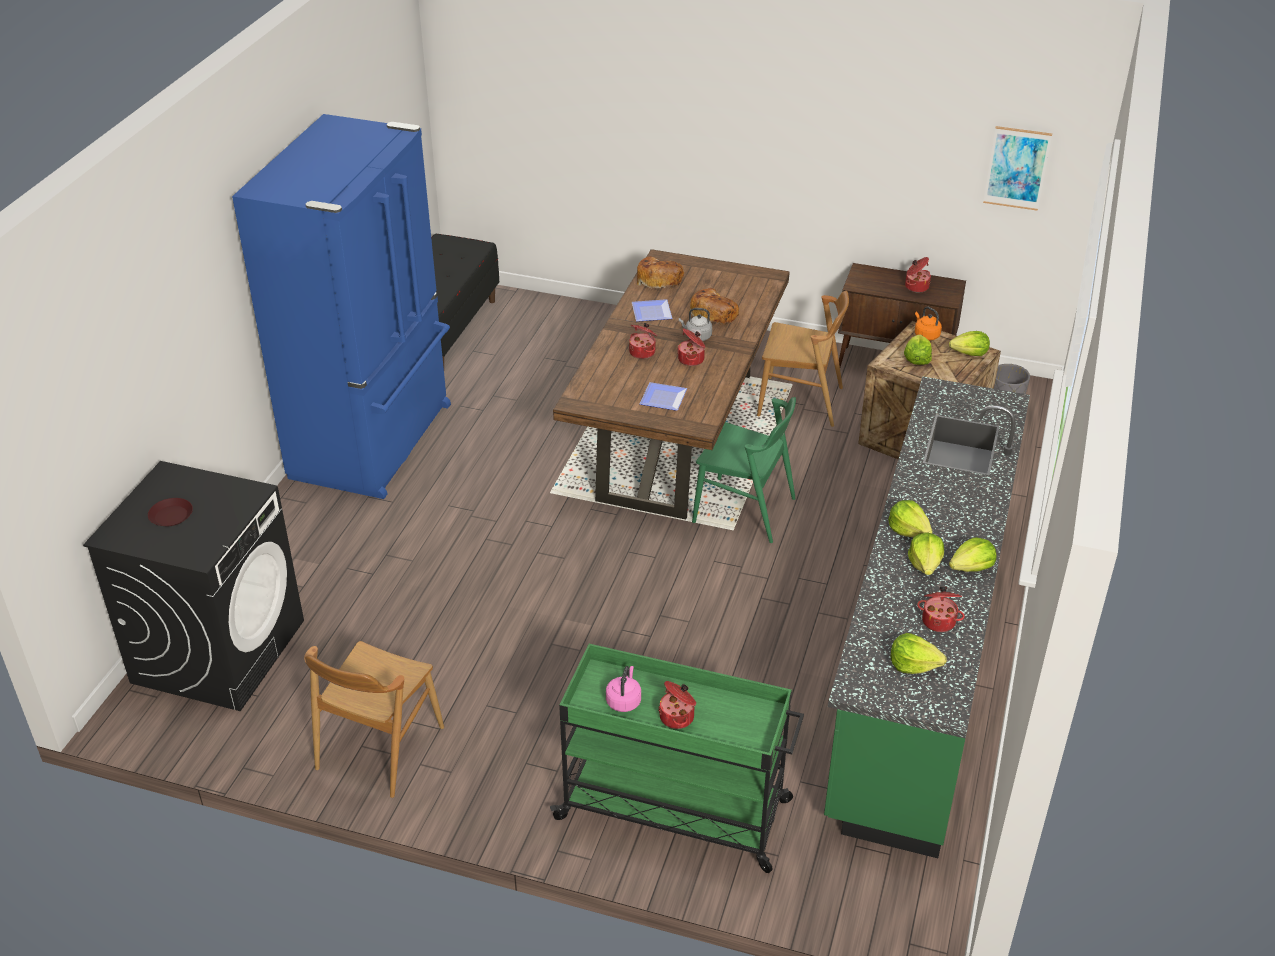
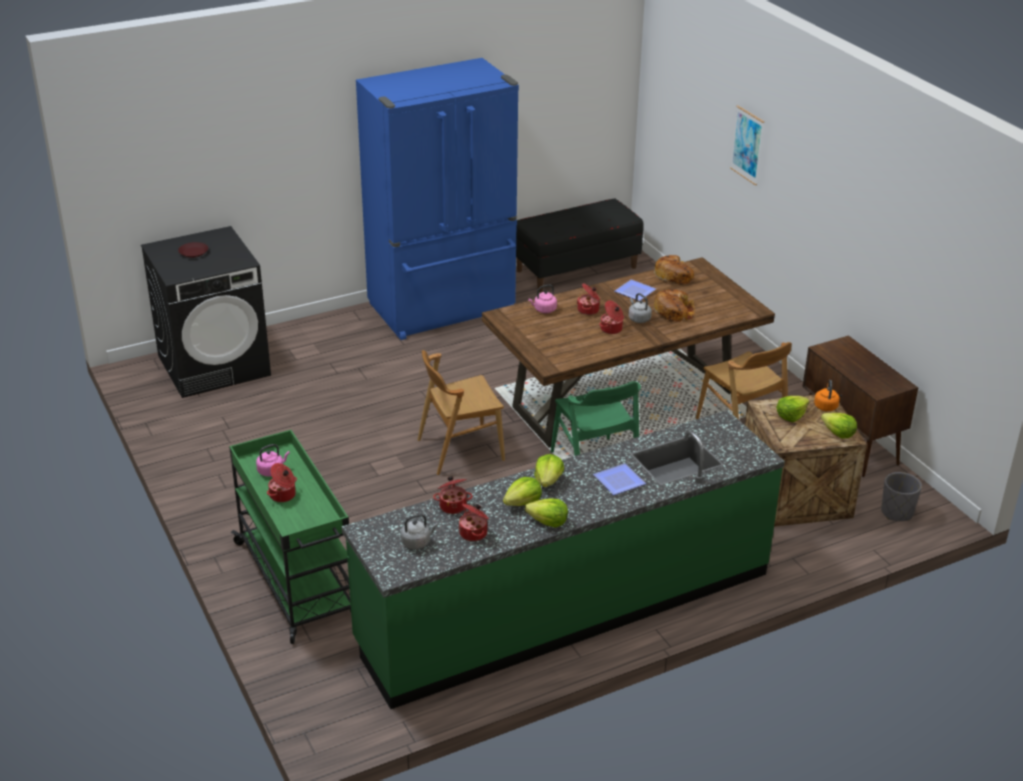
camera: 45 degrees right, 5 degrees down
brown chair [304,641,444,798] -> brown chair moved to [418,350,505,475]
plate [640,382,687,411] -> plate moved to [593,463,646,495]
lettuce [891,633,946,674] -> grey kettle [400,514,438,549]
cooking pot [905,257,931,293] -> cooking pot moved to [433,476,472,514]
picture [983,126,1052,211] -> picture moved to [730,105,764,185]
none -> pink kettle [528,285,557,313]

